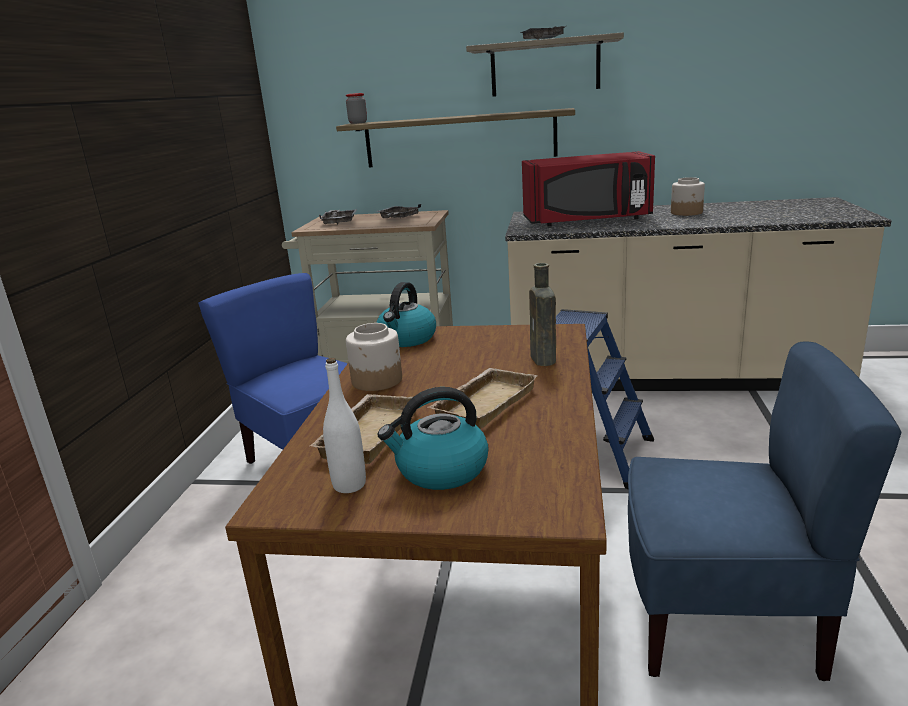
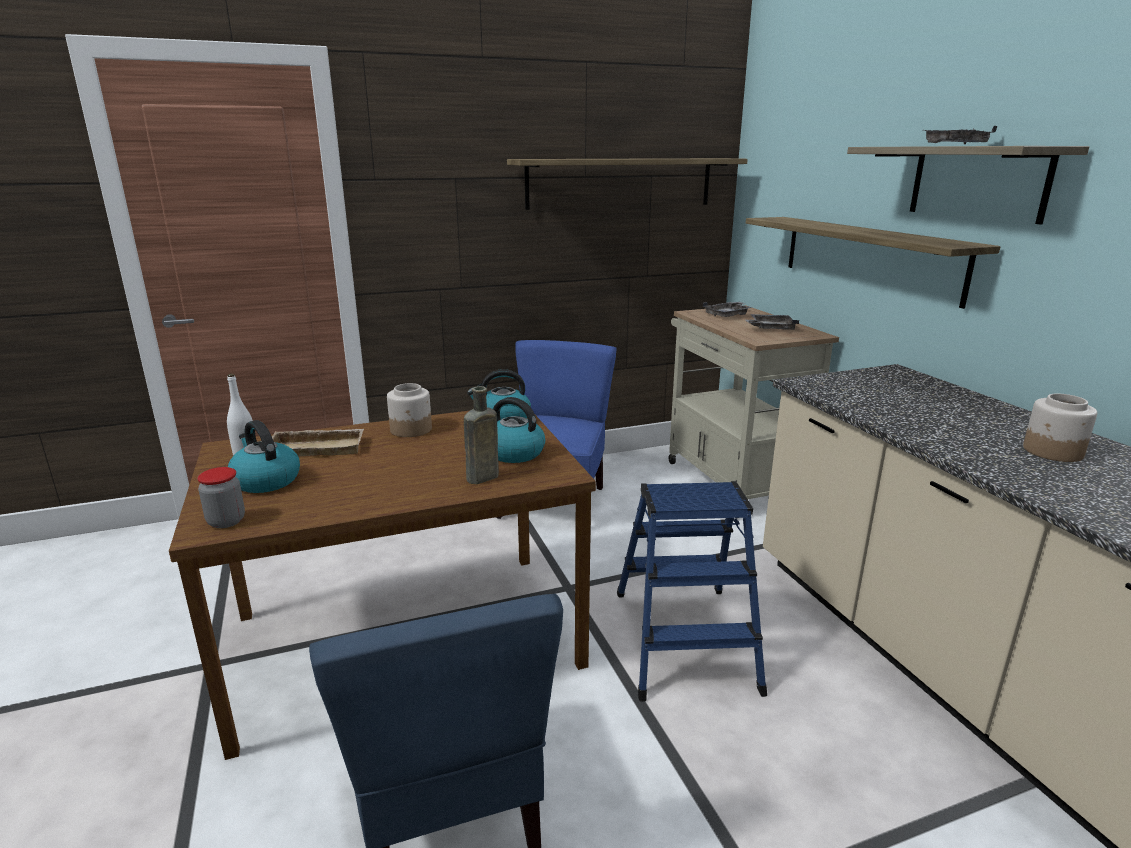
camera: 60 degrees right, 0 degrees up
jar [346,93,367,124] -> jar moved to [197,467,245,528]
beige tray [427,368,538,429] -> none
red microwave [522,151,655,226] -> none
none -> kettle [493,397,545,463]
none -> shelf [507,158,748,210]

